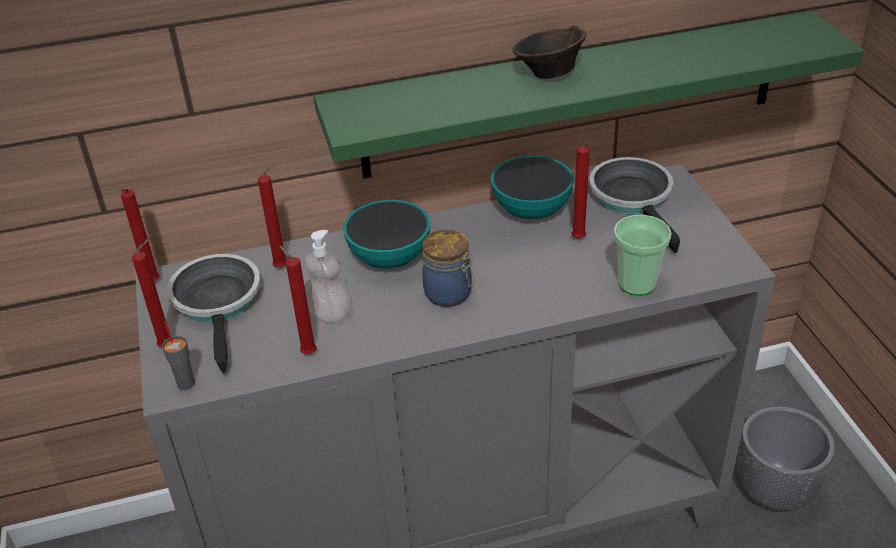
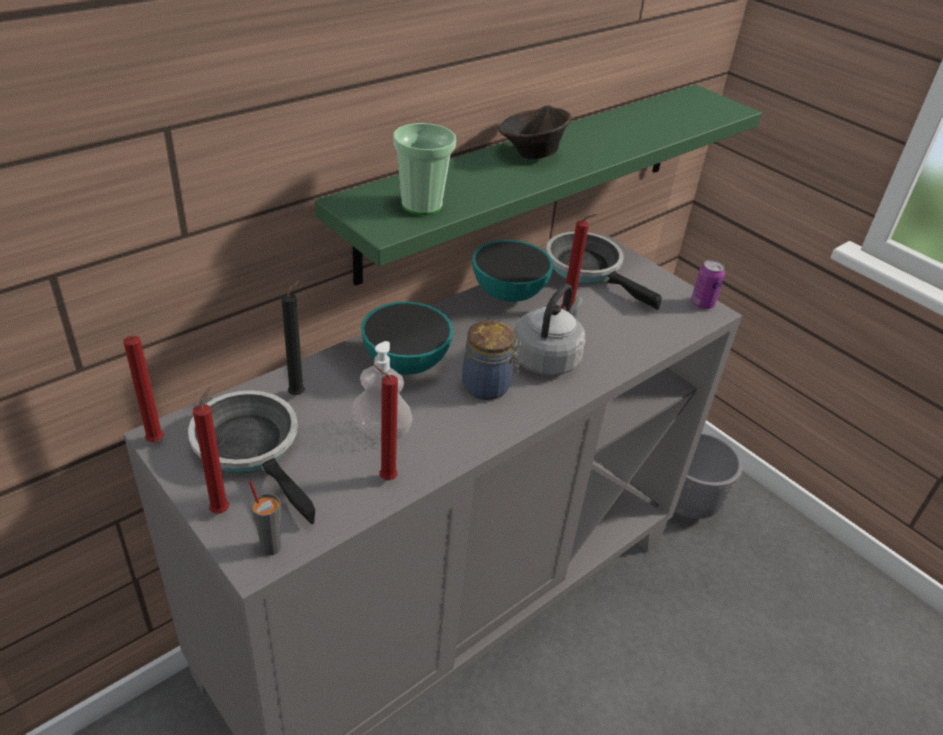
camera: 30 degrees left, 0 degrees up
red candle [258,164,286,268] -> black candle [281,280,305,395]
cup [614,215,672,296] -> cup moved to [393,123,456,215]
none -> grey kettle [514,284,586,375]
none -> can [691,260,725,310]

